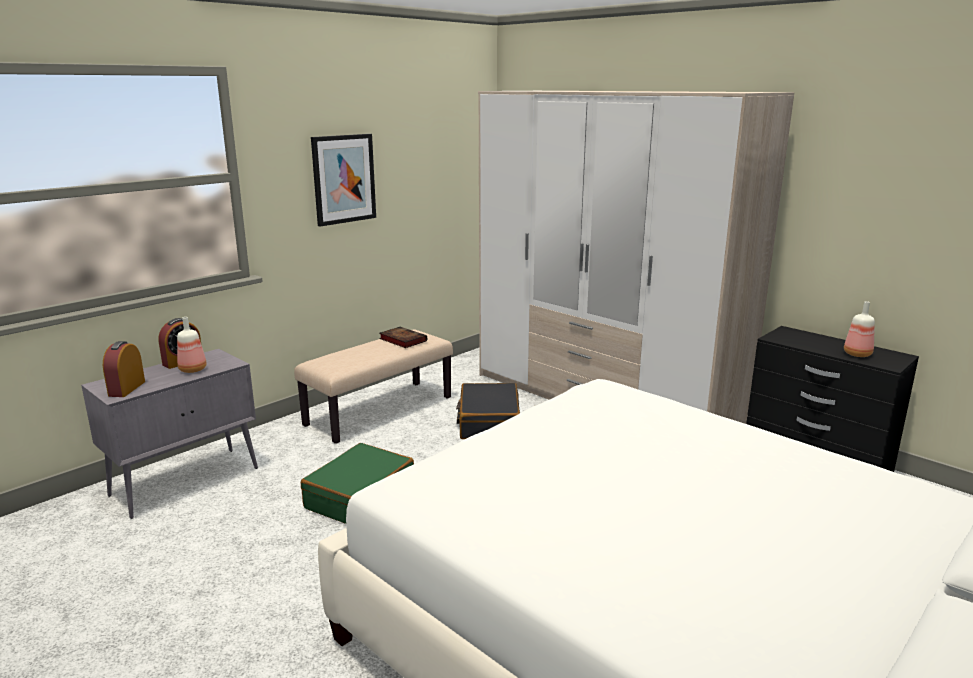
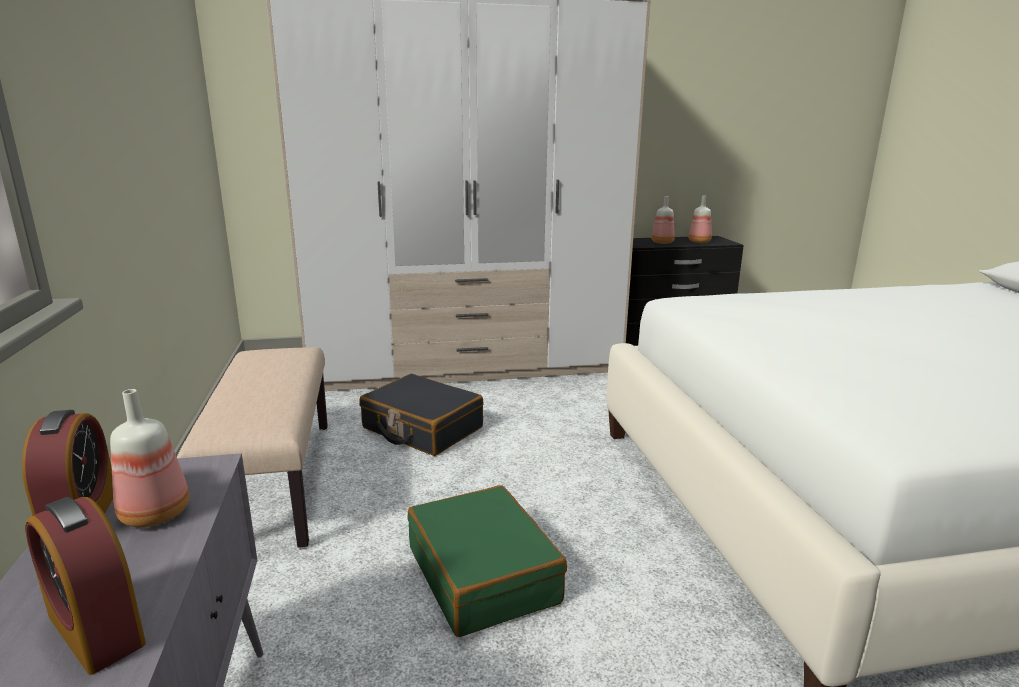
camera: 55 degrees left, 0 degrees up
picture [311,134,376,227] -> none
book [379,327,427,348] -> none
none -> bottle [651,196,675,244]

